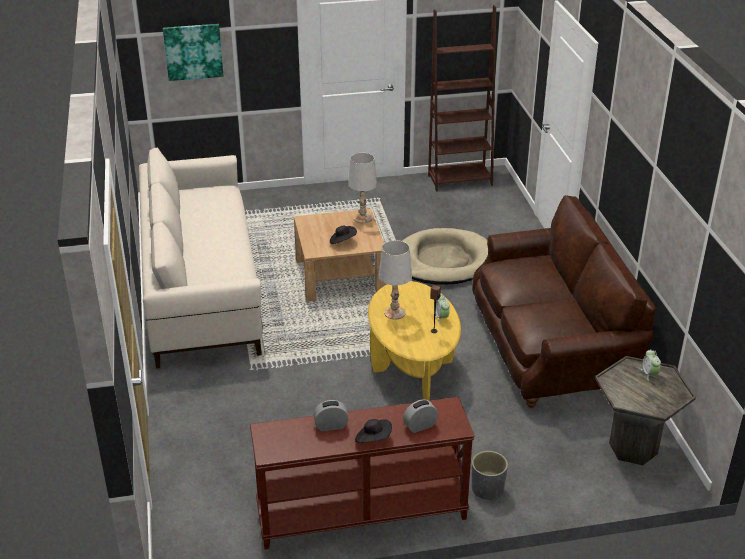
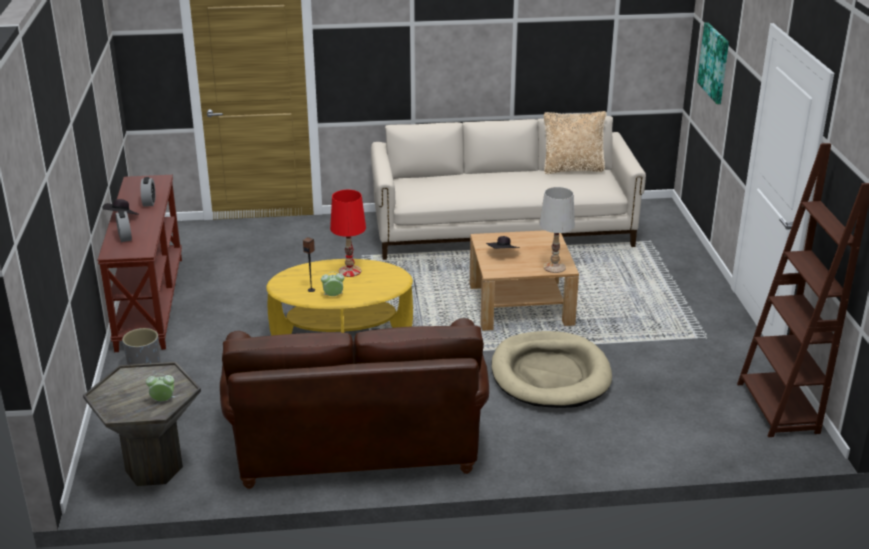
camera: 95 degrees right, 5 degrees down
white table lamp [379,240,412,320] -> red table lamp [330,190,366,277]
none -> beige pillow [543,111,607,175]

